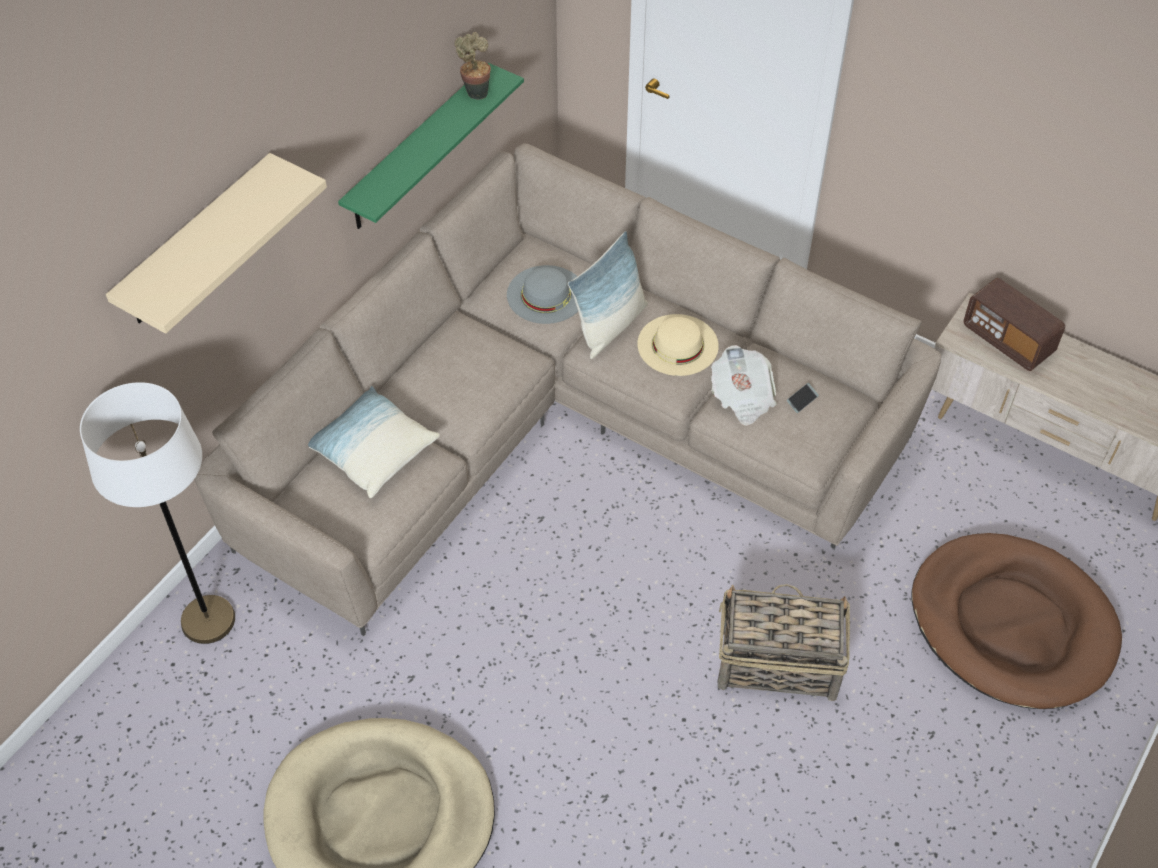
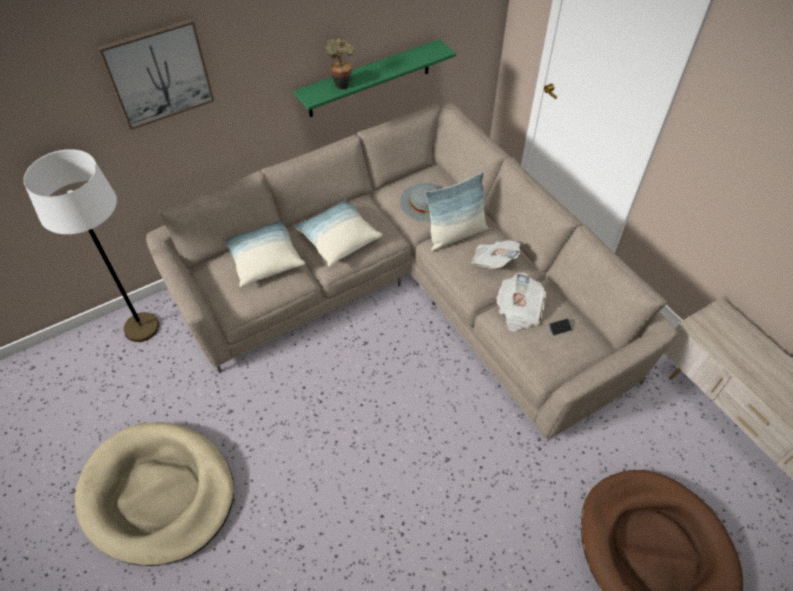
camera: 25 degrees right, 0 degrees up
beige shelf [106,153,327,334] -> picture [98,19,214,130]
potted plant [454,32,491,100] -> potted plant moved to [325,38,355,90]
beige hat [637,314,719,376] -> newspaper [471,240,521,268]
basket [718,584,850,701] -> none
radio [963,278,1065,371] -> none
none -> pillow [294,199,383,267]

